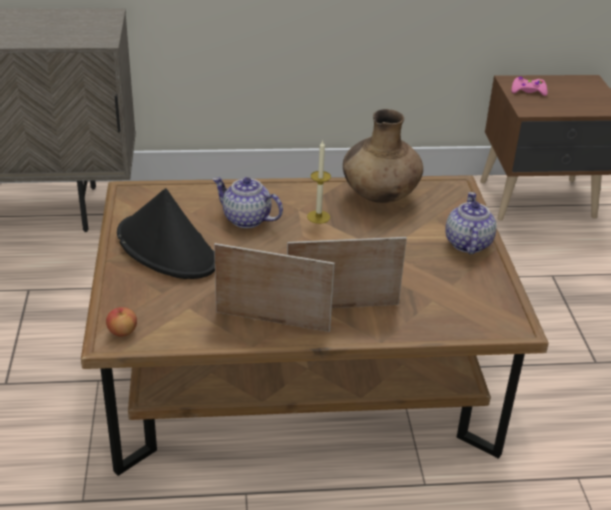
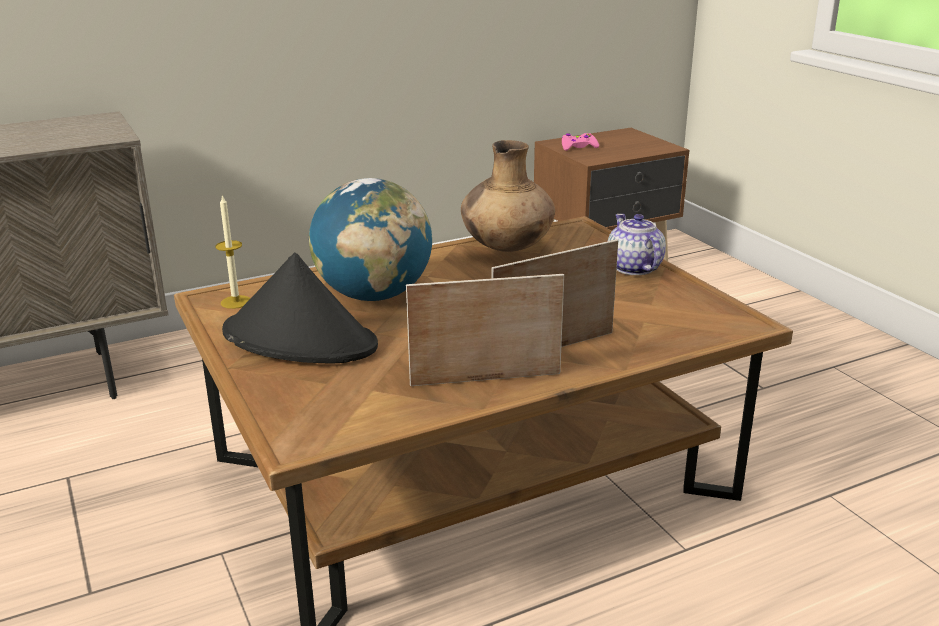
camera: 20 degrees left, 10 degrees down
apple [106,307,137,337] -> none
teapot [212,177,283,228] -> globe [309,178,432,301]
candle [307,140,331,224] -> candle moved to [215,195,251,309]

